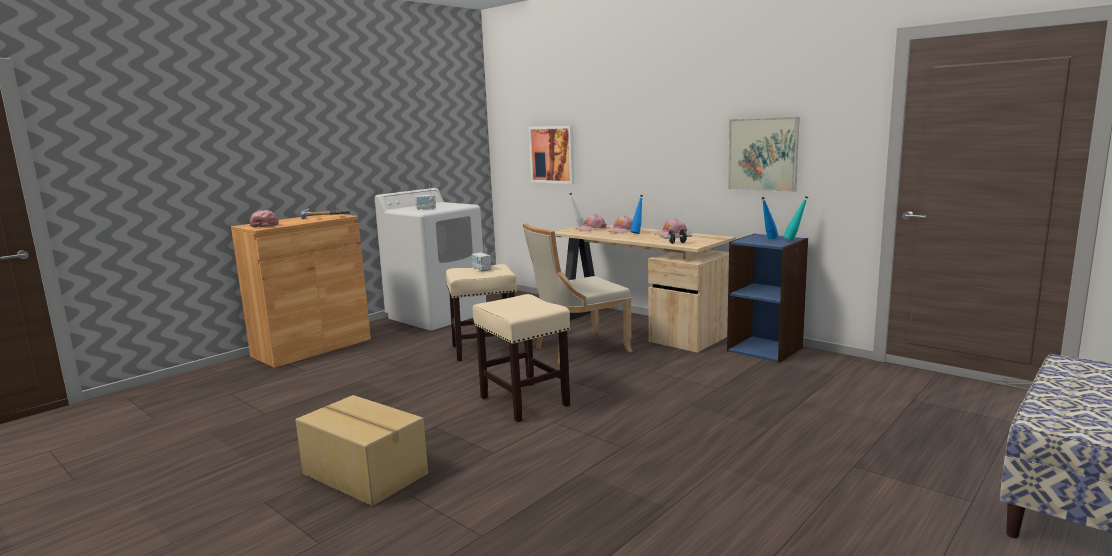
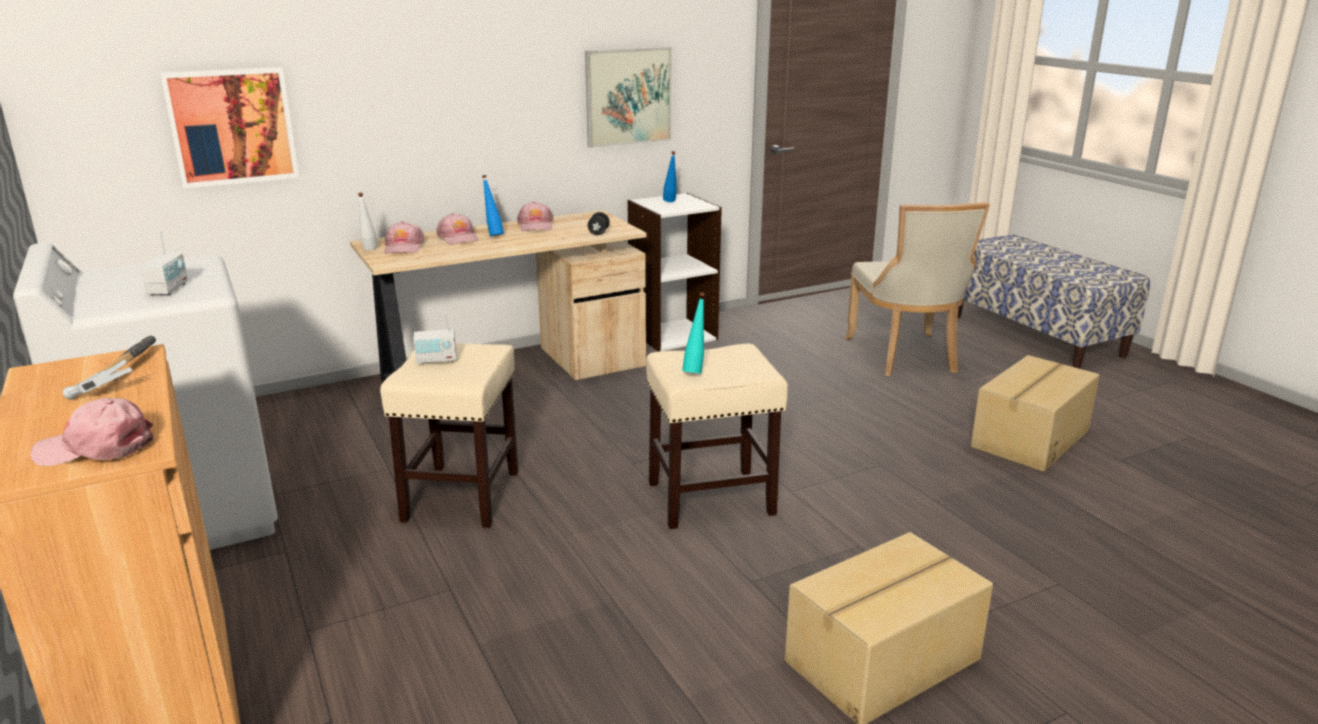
camera: 70 degrees left, 10 degrees up
beige chair [523,223,633,363] -> beige chair moved to [845,202,990,376]
blue bookcase [727,234,808,363] -> white bookcase [627,193,722,352]
turquoise bottle [783,196,808,240] -> turquoise bottle moved to [682,292,705,373]
none -> cardboard box [971,355,1100,472]

